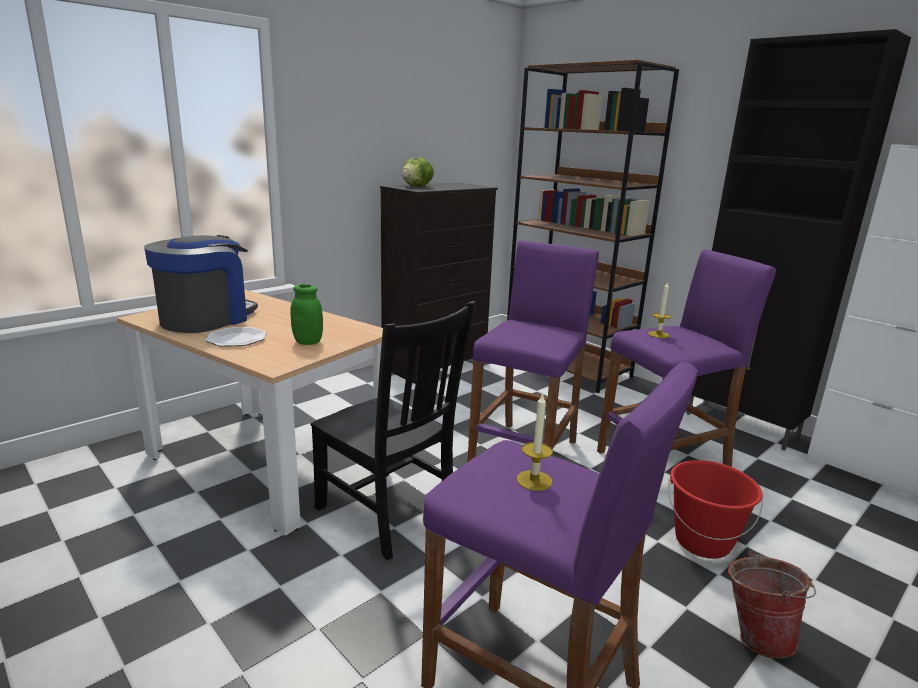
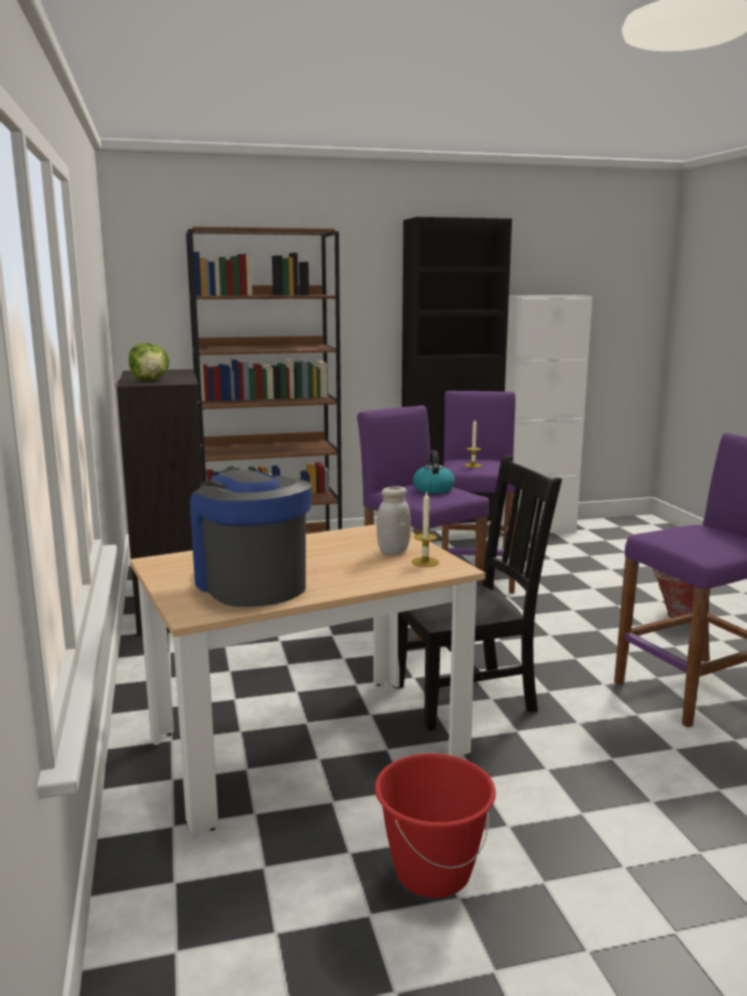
camera: 60 degrees left, 5 degrees down
plate [206,327,267,347] -> none
green jar [290,284,323,345] -> white jar [377,486,411,555]
candle [516,392,553,491] -> candle moved to [412,491,439,567]
red bucket [668,460,763,559] -> red bucket moved to [375,753,496,898]
none -> kettle [413,450,455,494]

